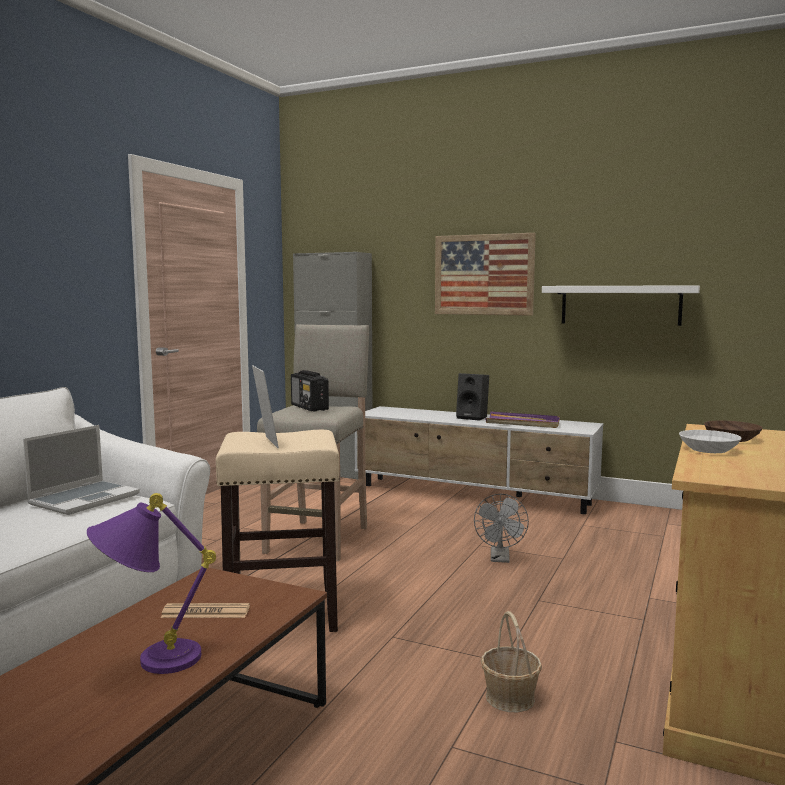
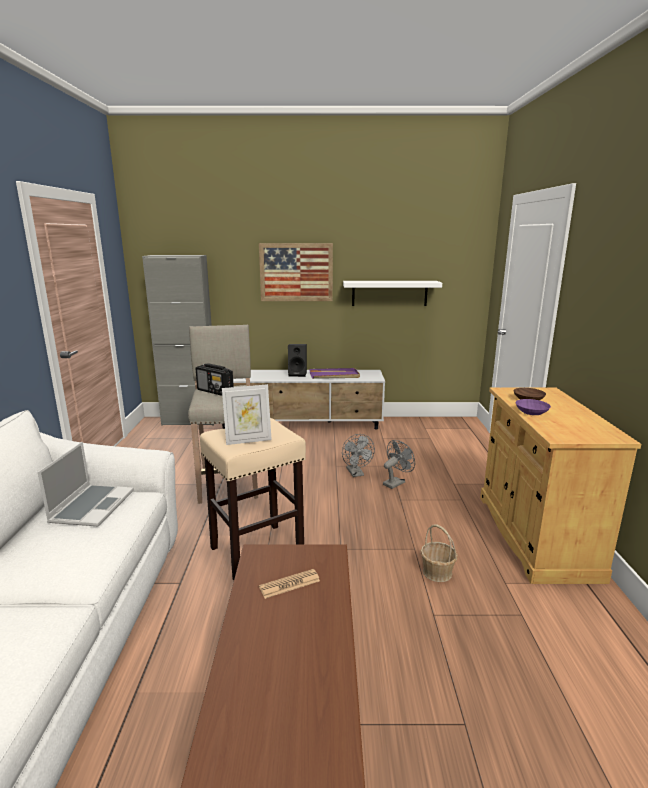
camera: 25 degrees left, 10 degrees up
purple table lamp [87,493,216,674] -> none
picture frame [252,365,279,448] -> picture frame turned 120 degrees clockwise [222,384,272,445]
white bowl [679,430,742,453] -> purple bowl [516,399,551,415]
none -> grey fan [383,440,415,489]

